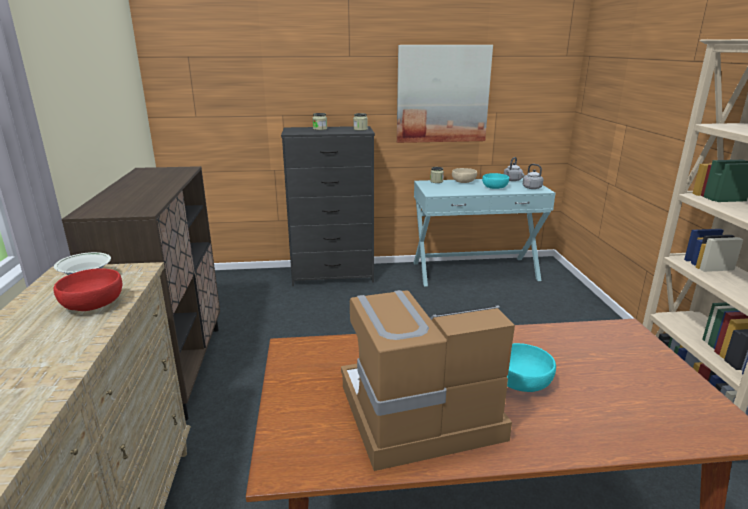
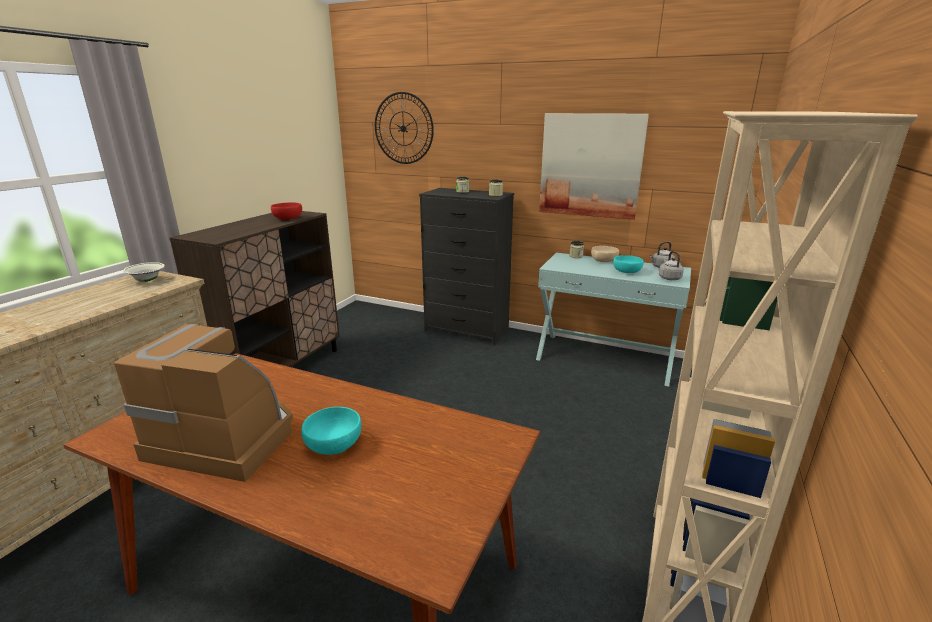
camera: 30 degrees right, 0 degrees up
red bowl [54,268,122,311] -> red bowl moved to [271,202,302,219]
none -> wall clock [375,92,434,164]

